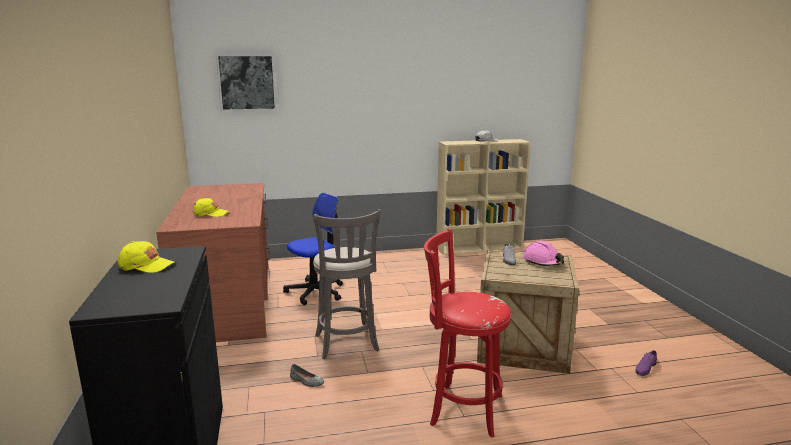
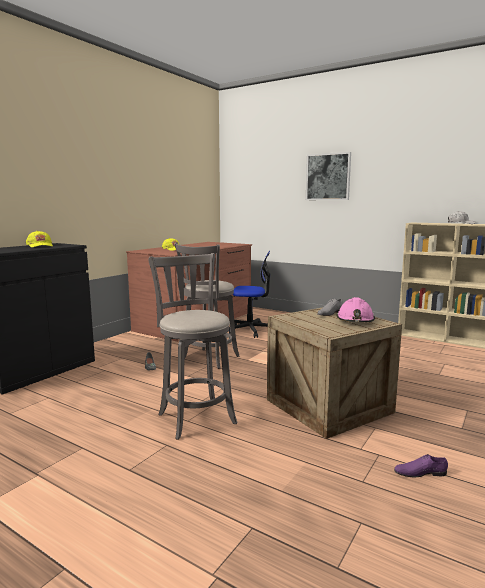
camera: 45 degrees right, 5 degrees down
picture [216,54,277,111] -> picture moved to [306,152,351,200]
red stool [424,229,511,438] -> grey stool [148,253,237,440]

